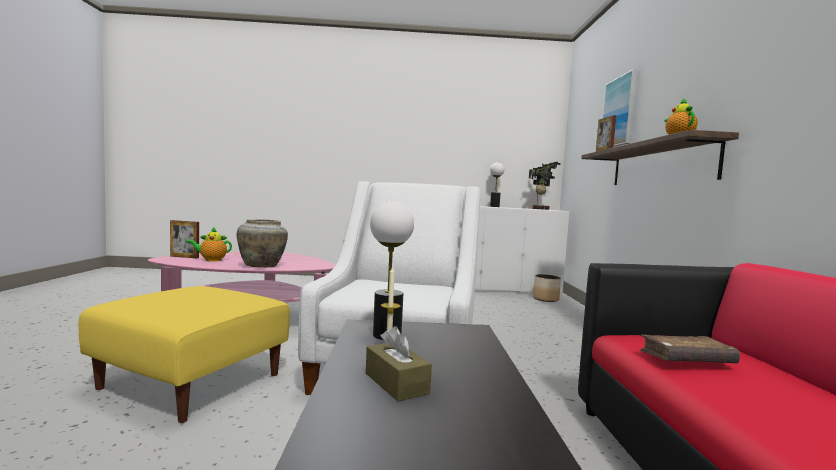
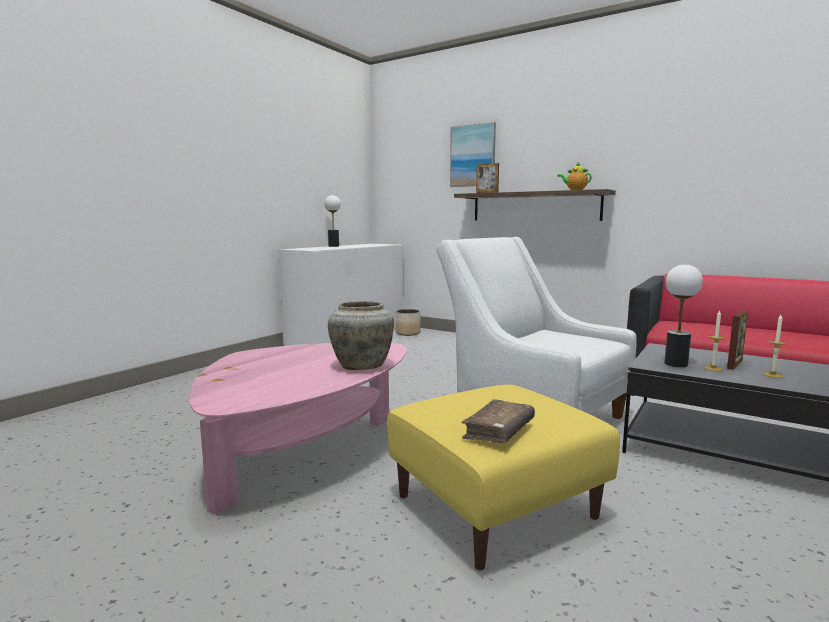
camera: 55 degrees left, 5 degrees up
picture frame [170,220,199,258] -> picture frame moved to [727,310,748,370]
teapot [186,227,232,262] -> none
brown tissue box [366,326,432,402] -> candle [763,315,786,378]
potted plant [529,162,560,210] -> none
brown book [640,334,740,363] -> brown book moved to [461,399,535,443]

